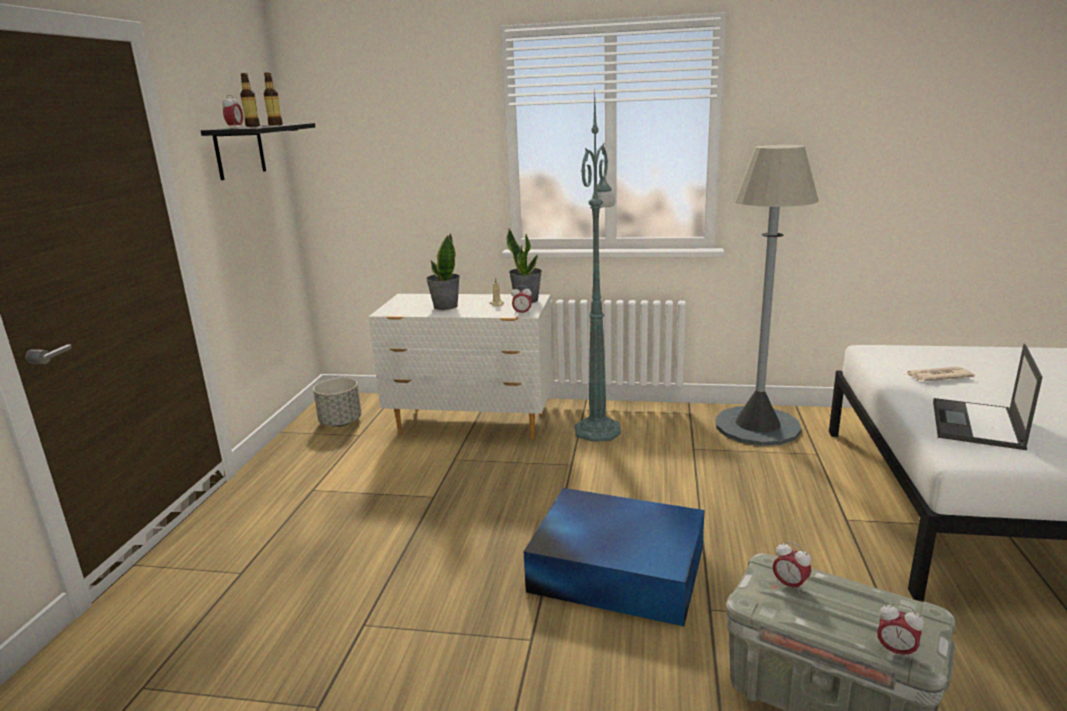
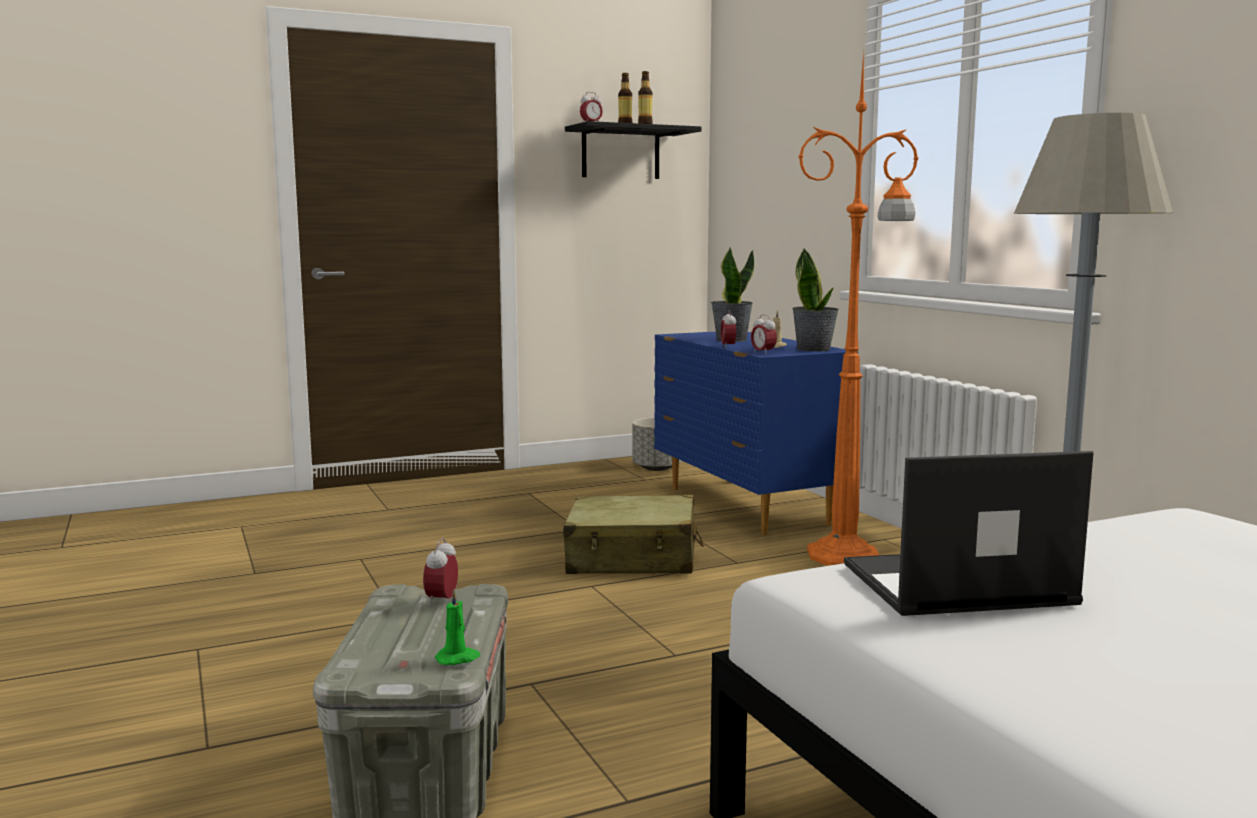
camera: 55 degrees right, 10 degrees down
white dresser [369,294,553,439] -> blue dresser [654,332,858,535]
blue storage box [524,488,705,626] -> none
green floor lamp [575,93,621,442] -> orange floor lamp [798,51,919,566]
alarm clock [877,603,924,661] -> alarm clock moved to [721,310,736,348]
newspaper [906,367,975,381] -> none
none -> green candle [435,589,480,665]
none -> beige suitcase [563,495,704,574]

